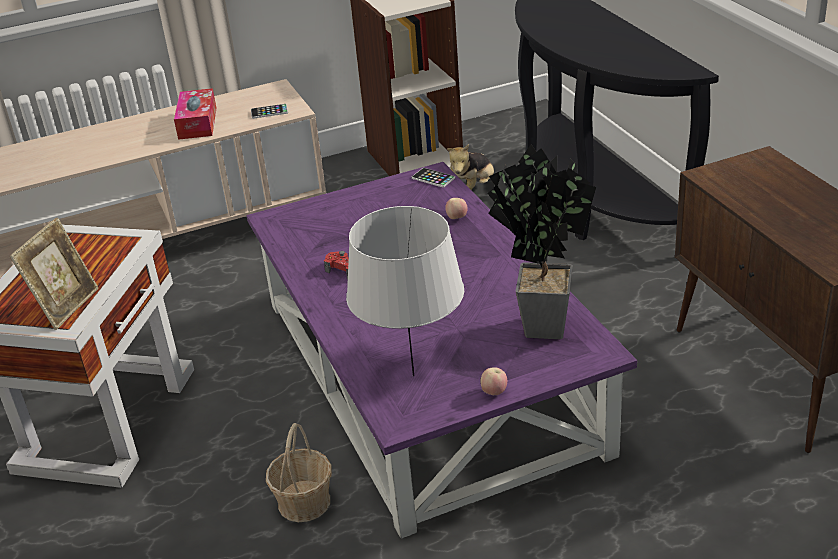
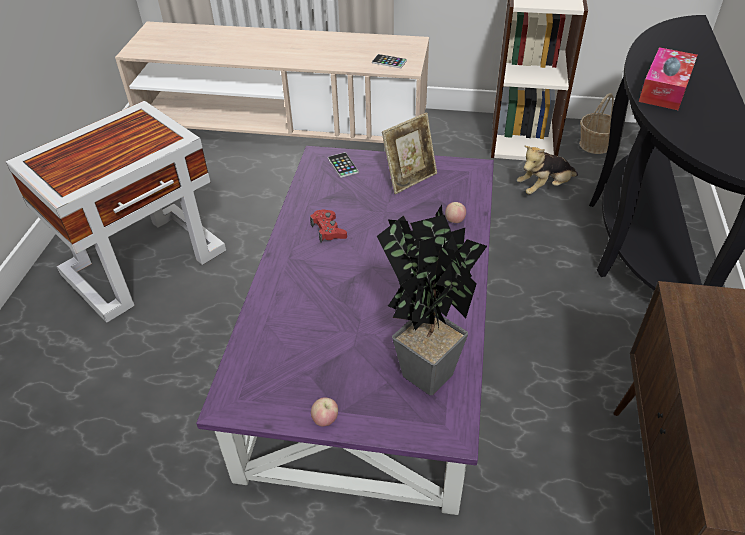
camera: 30 degrees right, 10 degrees up
picture frame [10,217,99,330] -> picture frame moved to [382,113,437,194]
tissue box [174,88,216,140] -> tissue box moved to [639,47,697,110]
basket [266,423,332,522] -> basket moved to [579,93,614,154]
grey table lamp [346,206,464,376] -> none
phone [412,168,455,188] -> phone moved to [328,152,359,178]

